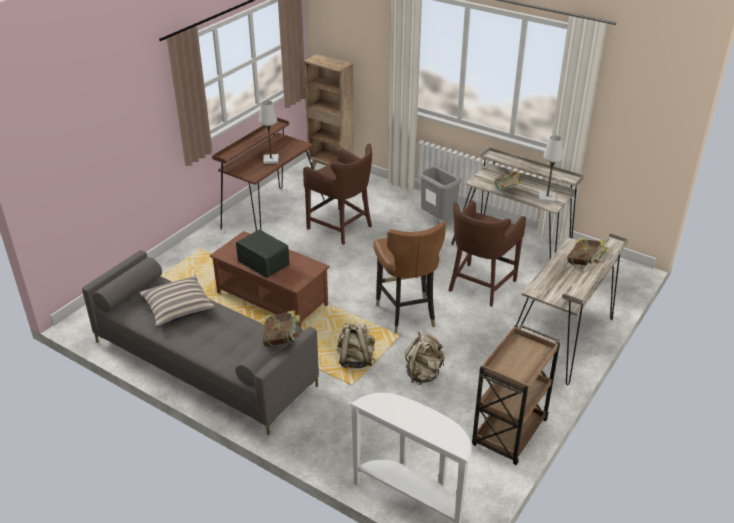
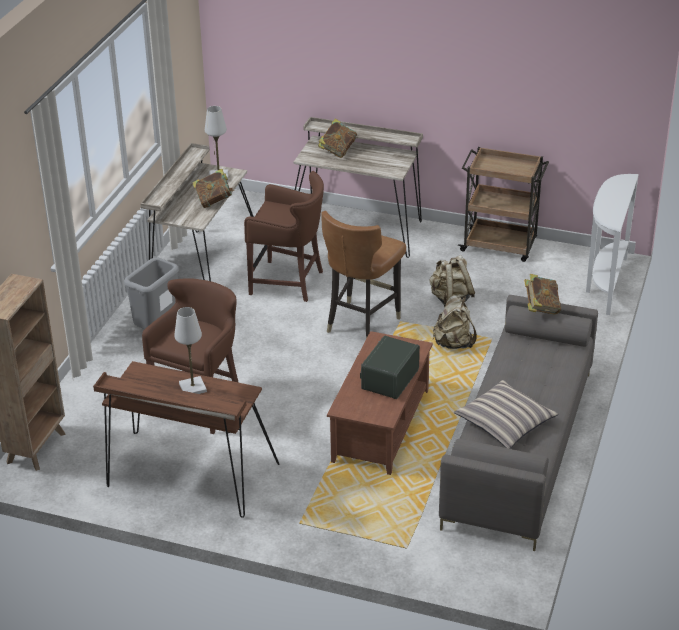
camera: 105 degrees left, 0 degrees up
brown chair [373,221,446,334] -> brown chair turned 150 degrees clockwise [321,211,406,339]

